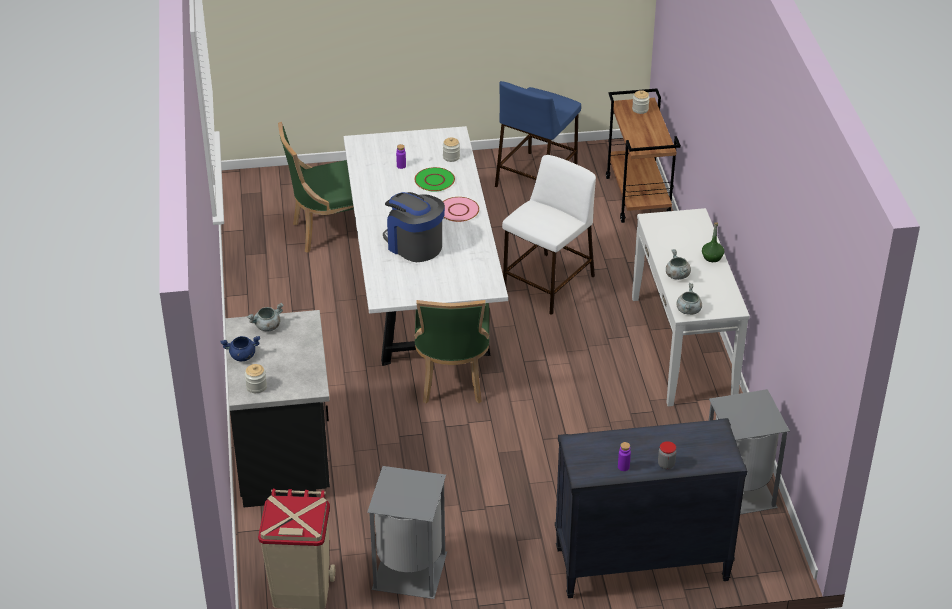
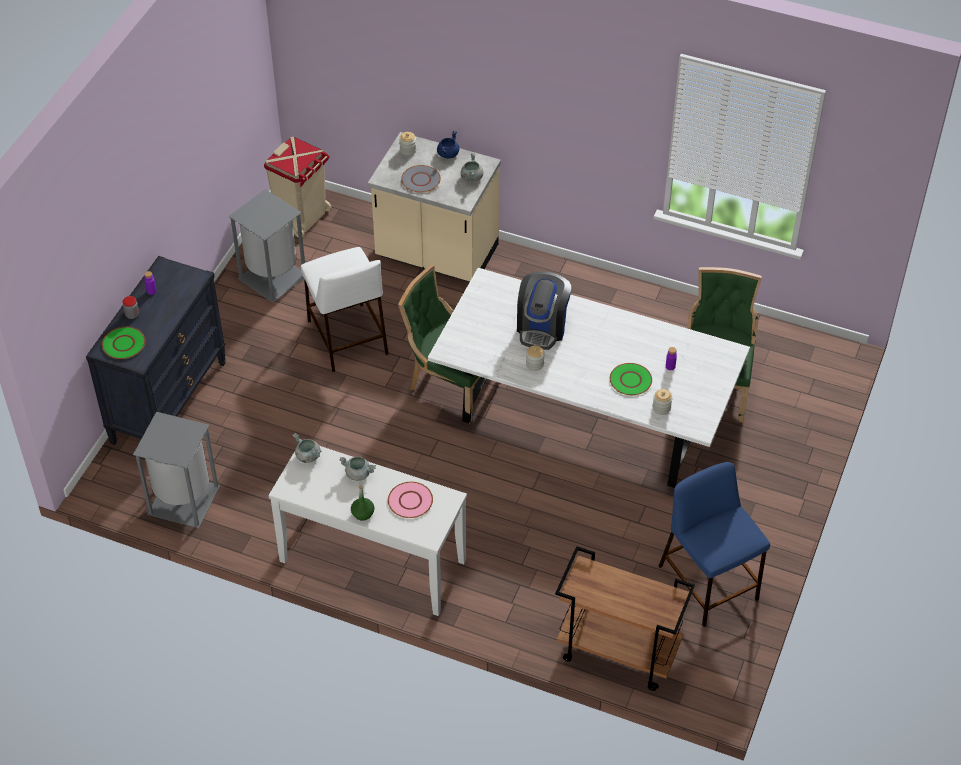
camera: 120 degrees right, 10 degrees up
black counter [225,310,330,508] -> beige counter [368,132,501,282]
coffee machine [383,192,445,262] -> coffee machine turned 120 degrees clockwise [517,272,571,350]
pink plate [443,197,479,222] -> pink plate moved to [388,482,433,518]
white stool [502,155,596,315] -> white stool moved to [301,247,388,372]
jar [632,90,650,114] -> jar moved to [526,345,545,371]
none -> green plate [102,327,145,359]
none -> grey plate [401,165,441,192]

